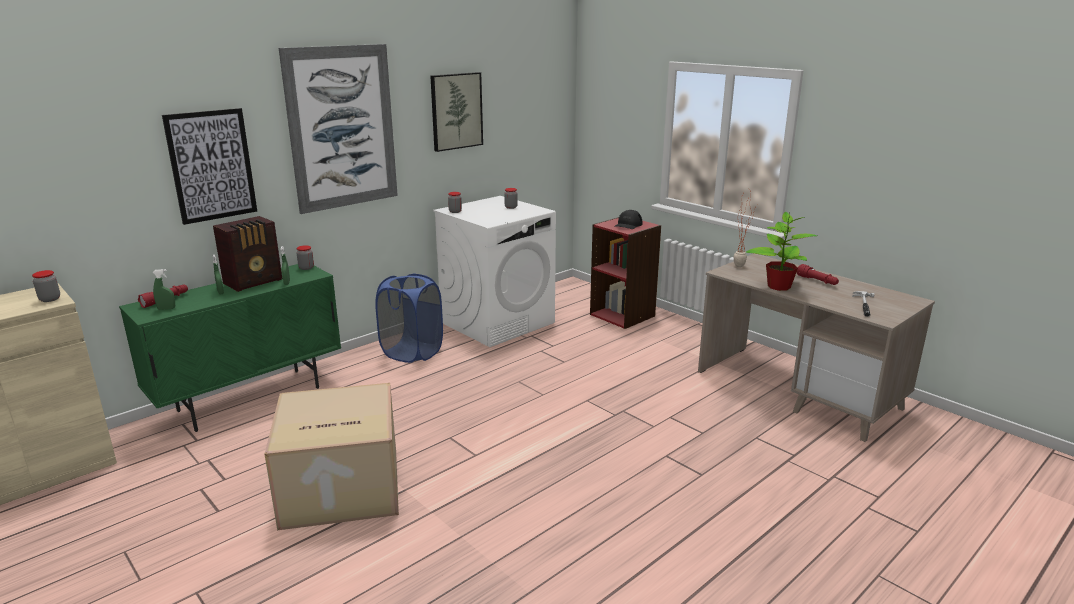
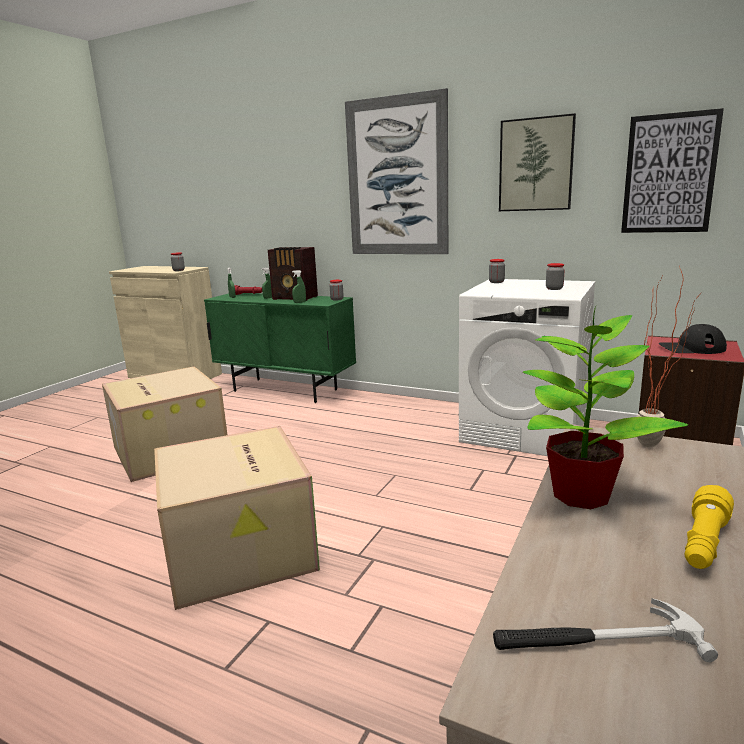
camera: 70 degrees right, 5 degrees down
picture [162,108,257,225] -> picture moved to [621,108,724,233]
blue laundry basket [375,273,443,363] -> none
red flashlight [797,264,839,285] -> yellow flashlight [685,485,734,569]
none -> cardboard box [154,426,320,610]

